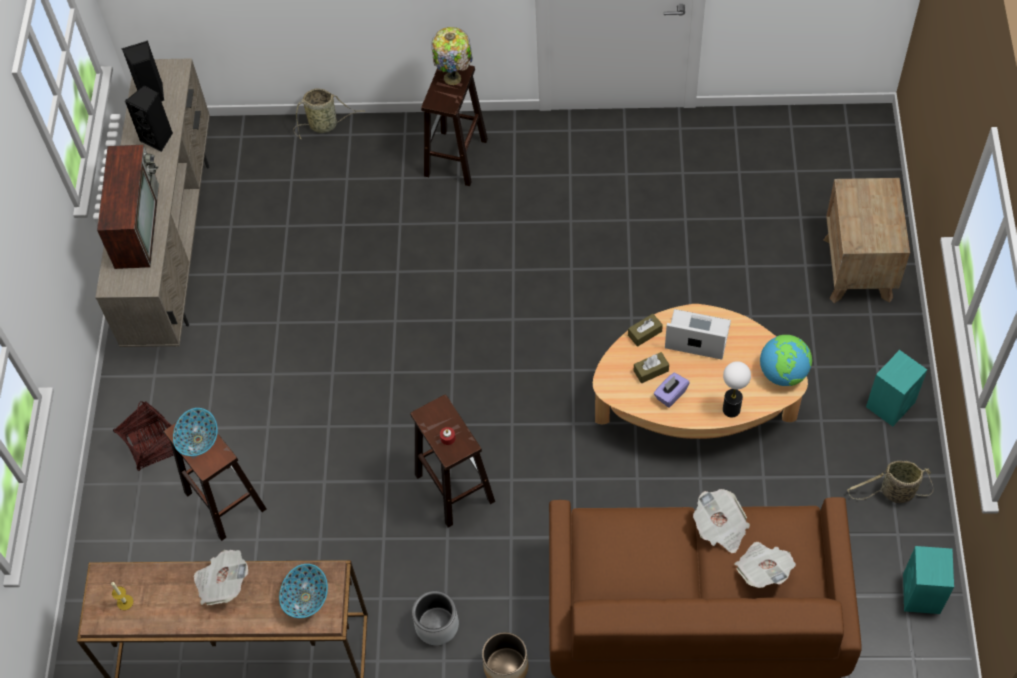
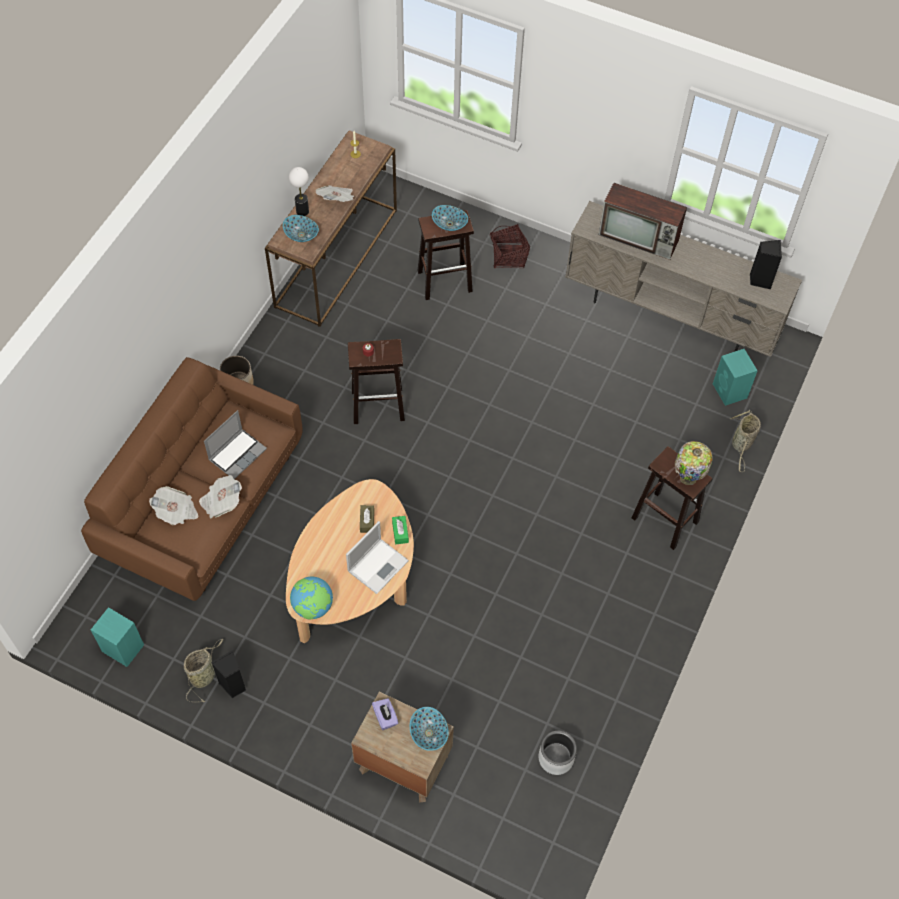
camera: 110 degrees right, 0 degrees up
black speaker [125,85,173,152] -> black speaker moved to [211,650,246,699]
grey planter [412,591,459,645] -> grey planter moved to [538,731,577,775]
brown tissue box [628,314,663,347] -> green tissue box [392,516,409,544]
purple tissue box [654,372,690,408] -> purple tissue box moved to [372,698,398,730]
table lamp [723,361,751,417] -> table lamp moved to [289,167,309,216]
turquoise speaker [866,350,927,427] -> turquoise speaker moved to [713,349,758,406]
none -> laptop [204,410,267,479]
none -> bowl [410,707,449,751]

